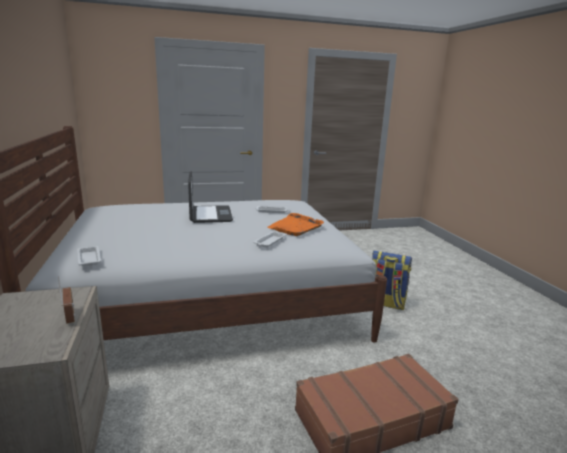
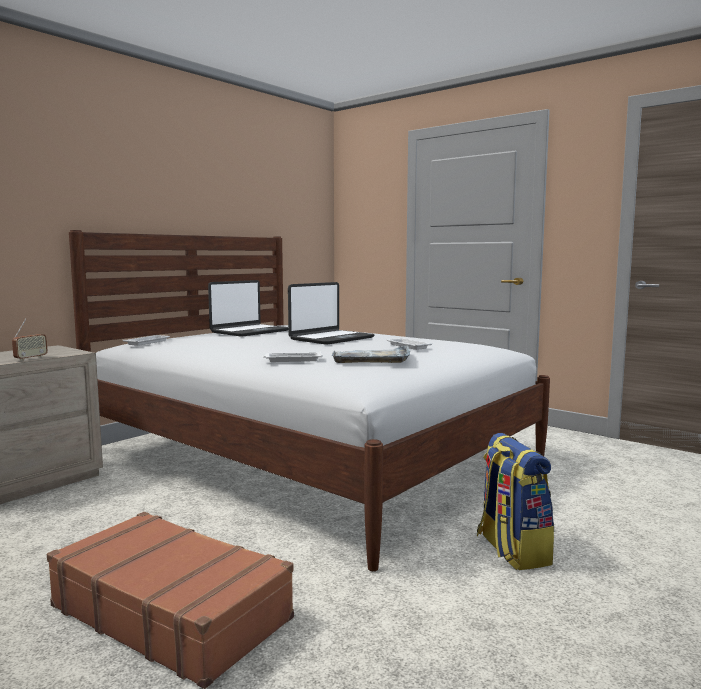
camera: 55 degrees right, 10 degrees down
orange tray [267,213,324,236] -> grey tray [332,345,410,363]
none -> laptop [208,280,288,337]

